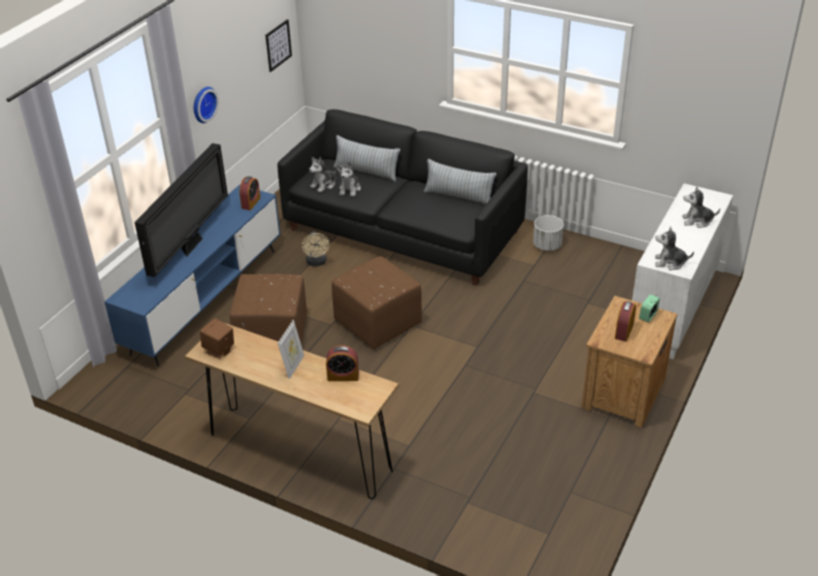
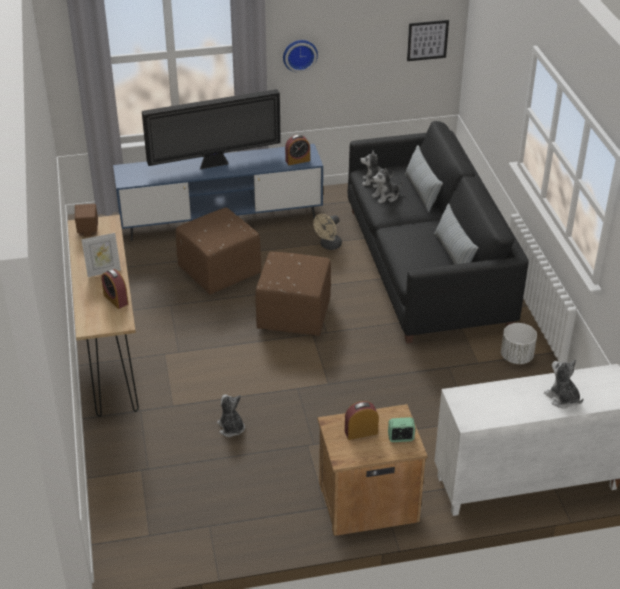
camera: 50 degrees right, 0 degrees up
plush toy [655,226,694,270] -> plush toy moved to [217,394,245,437]

